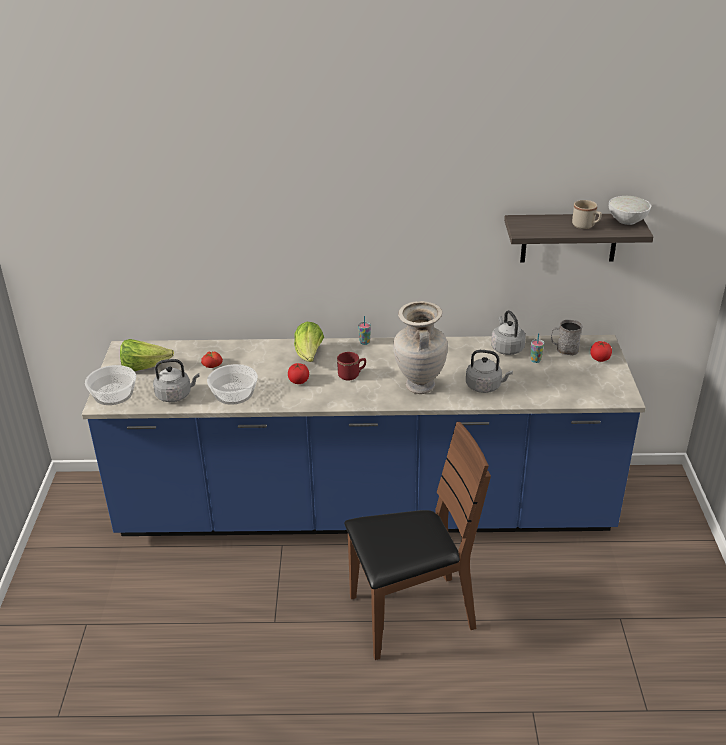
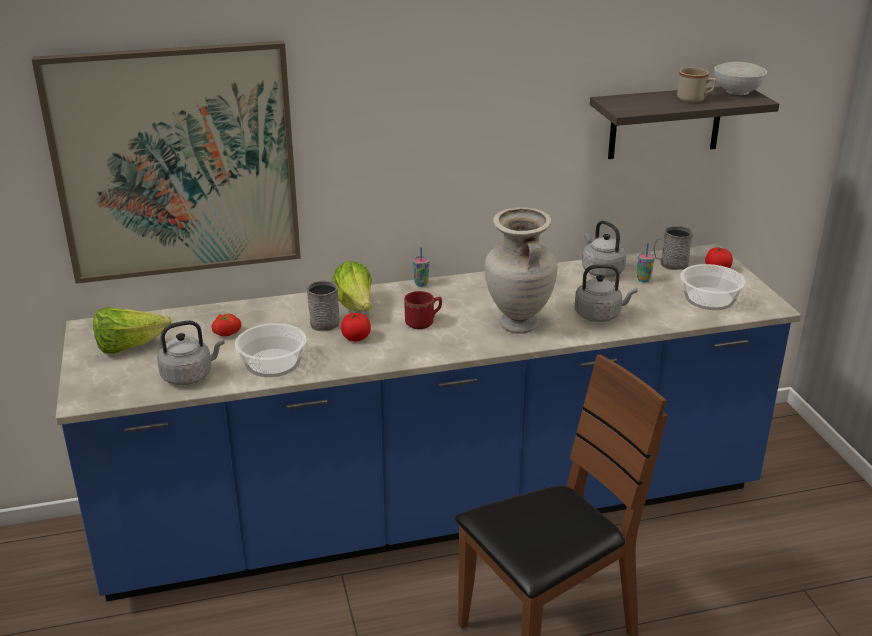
camera: 15 degrees left, 5 degrees down
bowl [85,365,136,405] -> bowl moved to [680,264,746,310]
none -> picture [32,41,301,284]
none -> grey mug [307,280,340,331]

